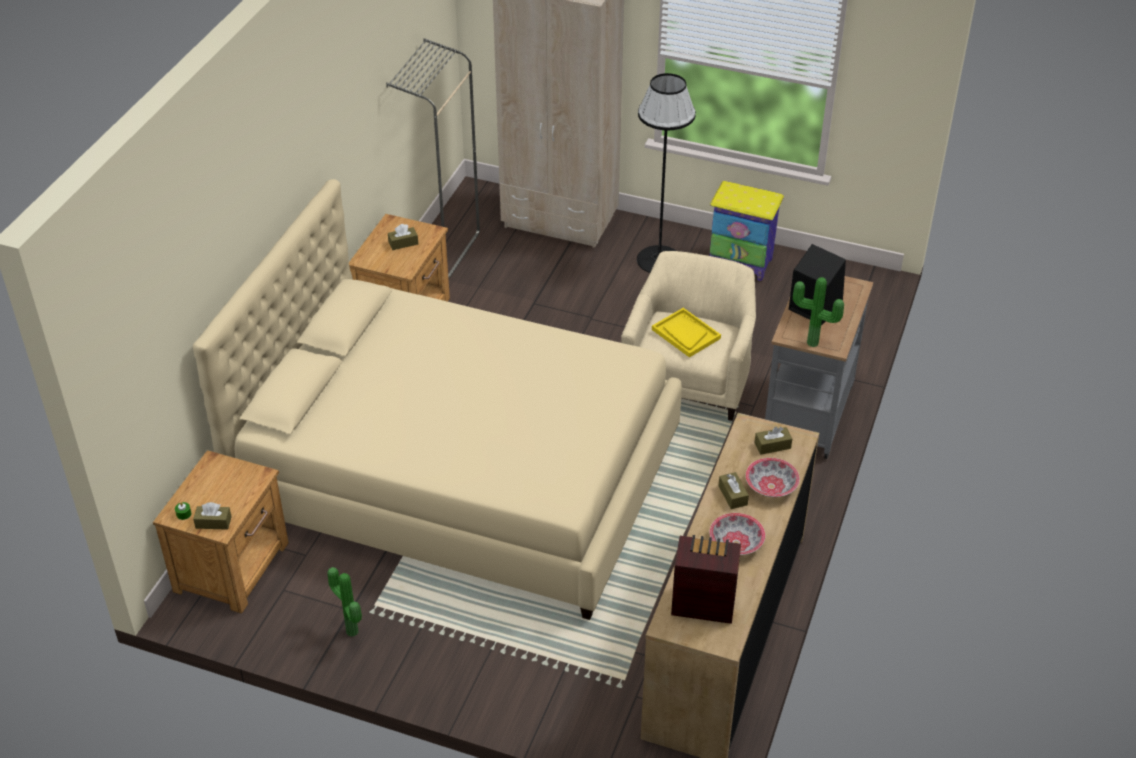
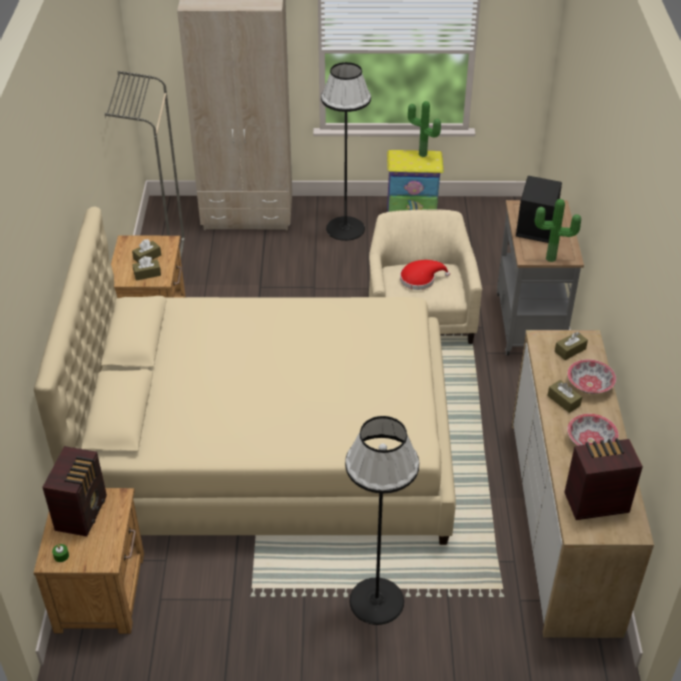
camera: 20 degrees left, 0 degrees up
brown tissue box [193,502,232,530] -> brown tissue box moved to [132,256,161,281]
potted plant [327,567,362,637] -> potted plant moved to [408,101,441,157]
yellow tray [652,308,721,357] -> red hat [400,260,450,290]
none -> radio [42,446,107,537]
none -> black floor lamp [345,416,419,625]

